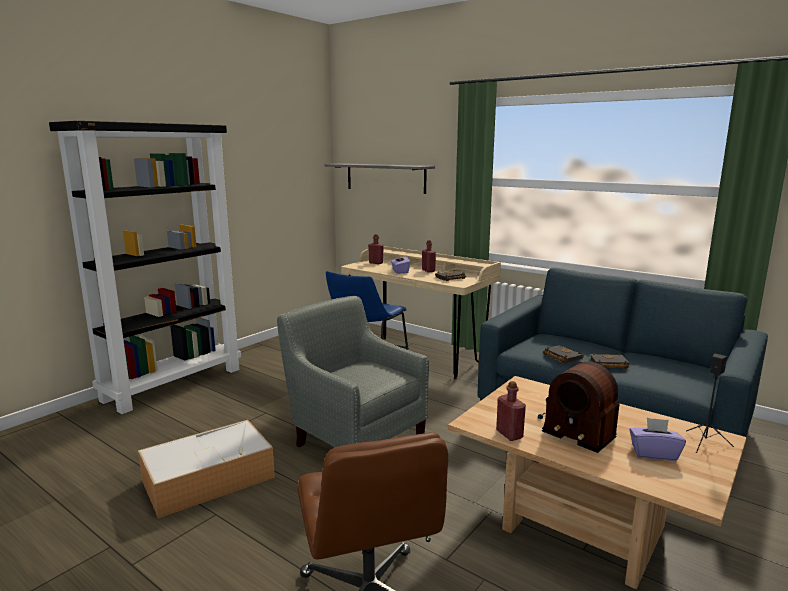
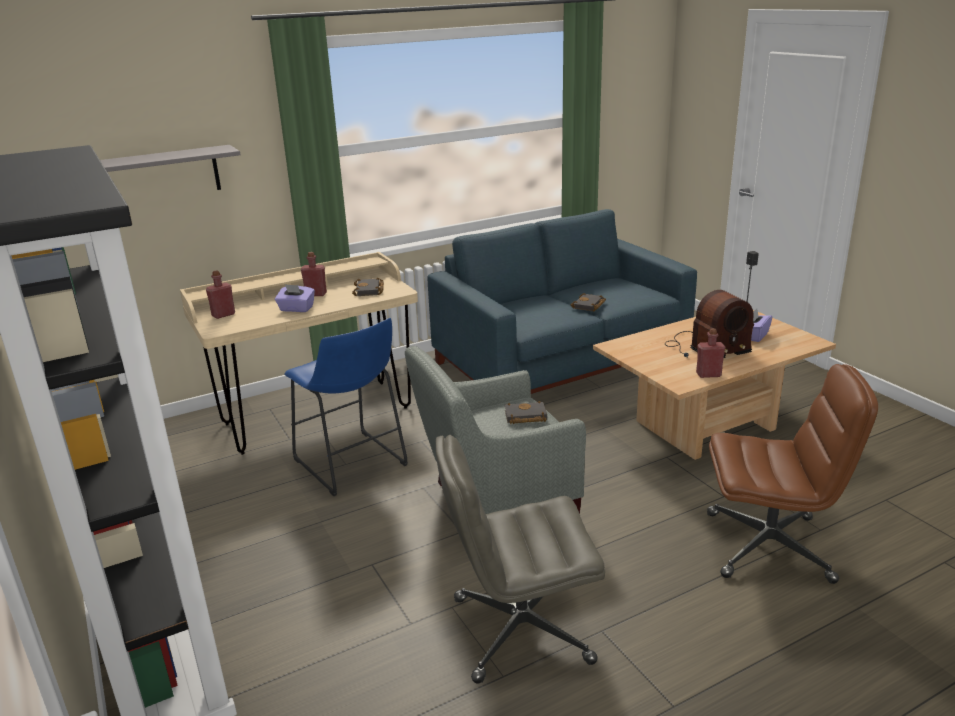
camera: 65 degrees left, 10 degrees up
storage box [138,420,275,518] -> grey office chair [436,435,605,684]
black book [543,345,584,364] -> black book moved to [505,401,547,424]

